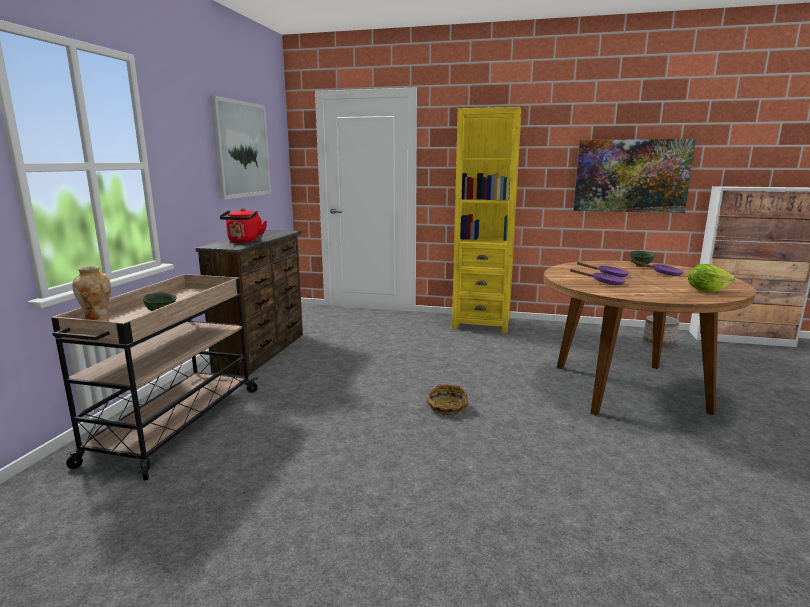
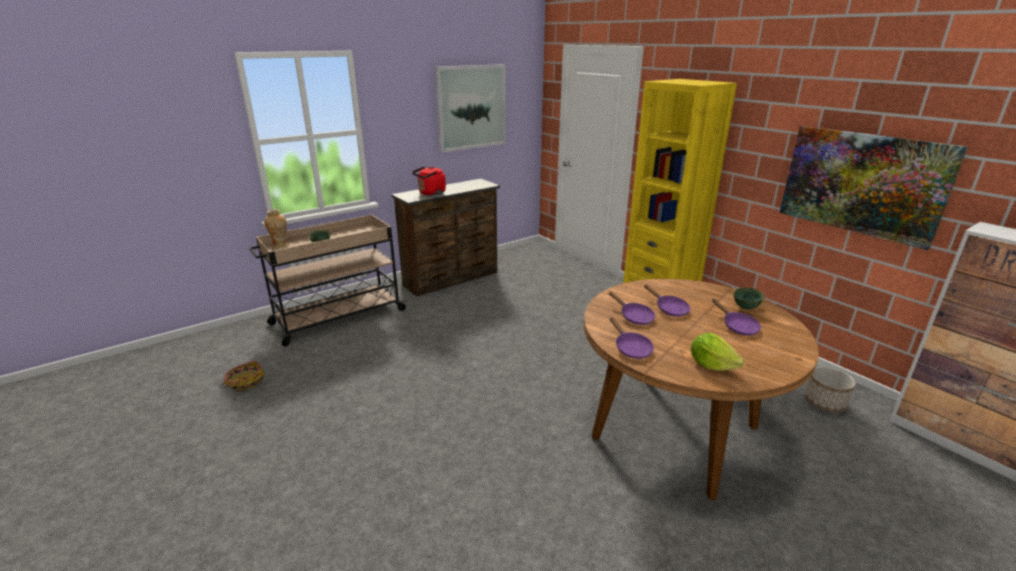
camera: 40 degrees right, 10 degrees up
basket [427,384,468,415] -> basket moved to [220,361,265,391]
none -> purple frying pan [610,317,654,359]

